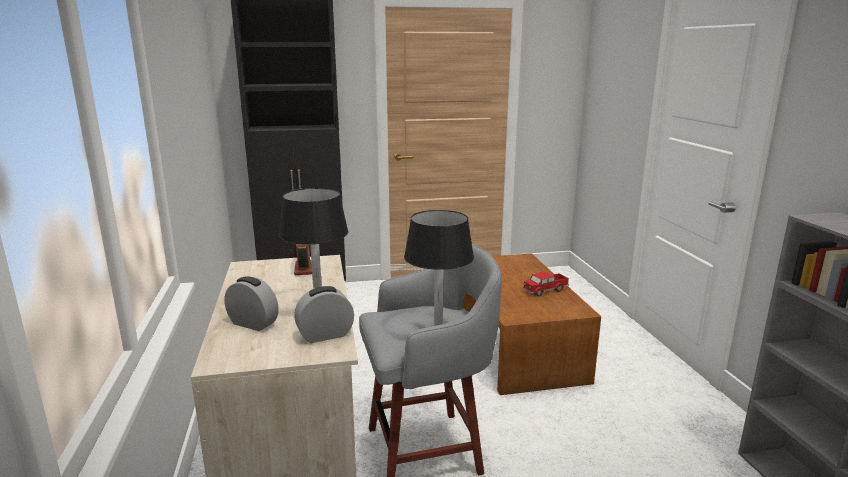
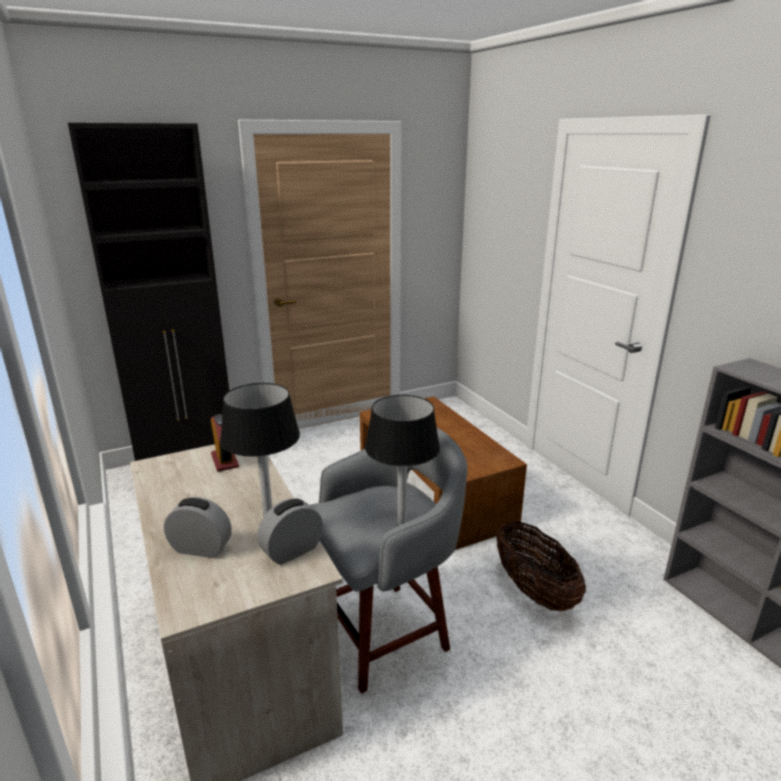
camera: 15 degrees left, 5 degrees up
toy truck [523,271,569,296] -> none
none -> basket [496,521,586,612]

